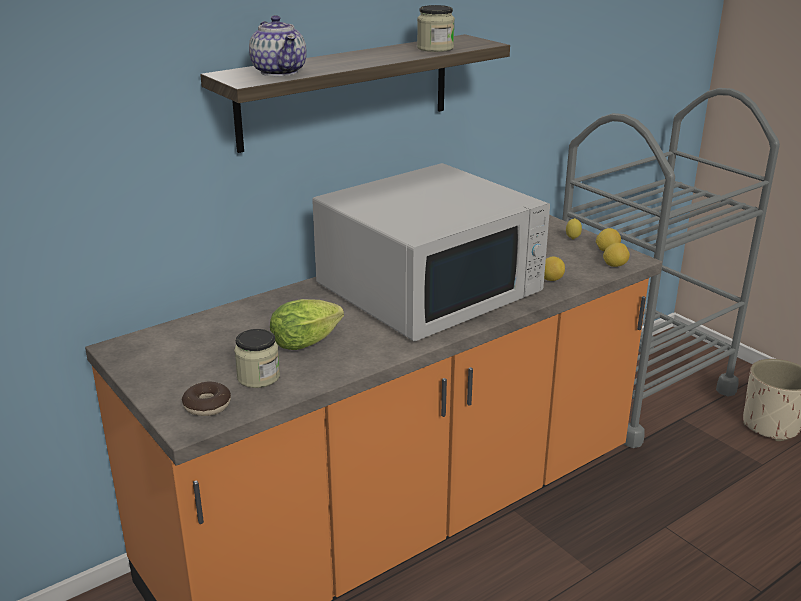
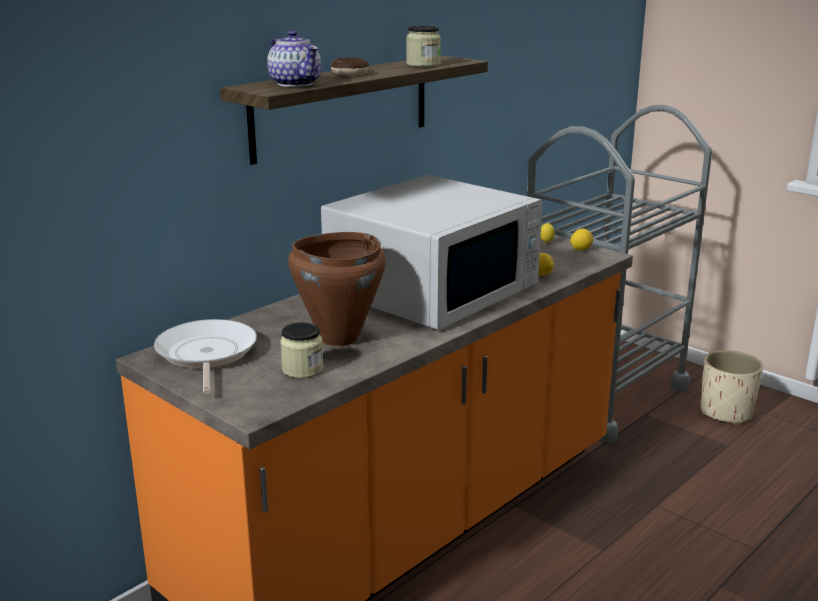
camera: 10 degrees left, 5 degrees down
donut [182,381,231,416] -> donut moved to [331,58,369,75]
lettuce [270,299,344,350] -> brown cooking pot [288,232,386,346]
lemon [603,243,630,267] -> none
none -> frying pan [154,319,257,394]

